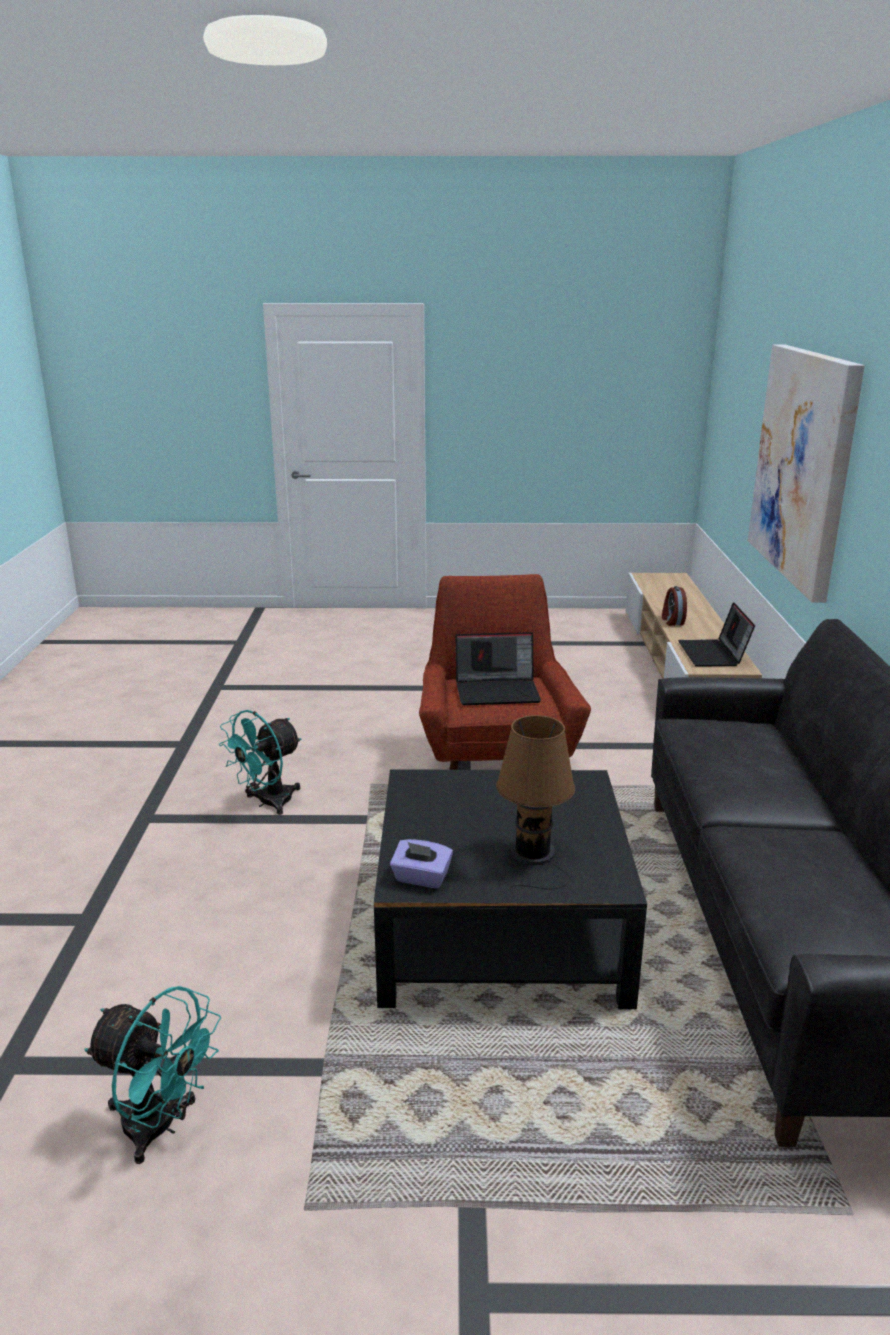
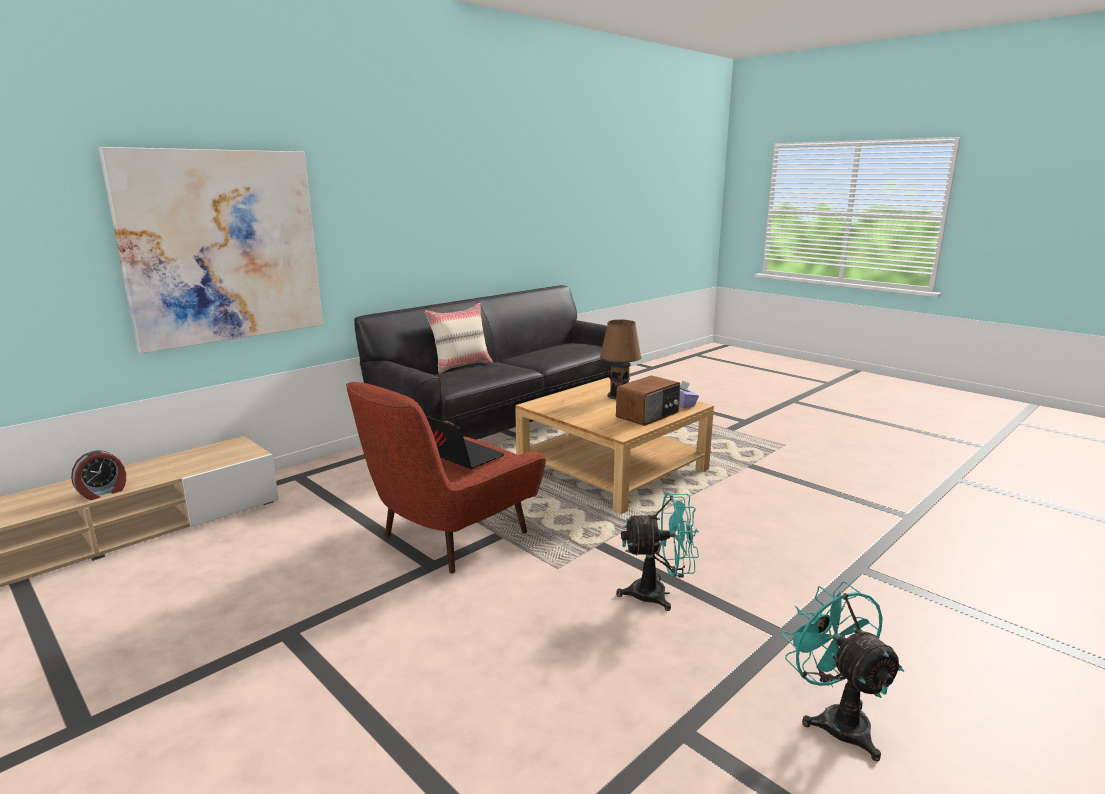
camera: 135 degrees left, 5 degrees down
turquoise fan [84,986,221,1164] -> turquoise fan moved to [782,582,904,761]
black coffee table [374,769,647,1009] -> beige coffee table [515,378,714,514]
laptop [678,602,755,667] -> none
none -> beige pillow [425,303,493,374]
none -> radio [616,375,680,426]

